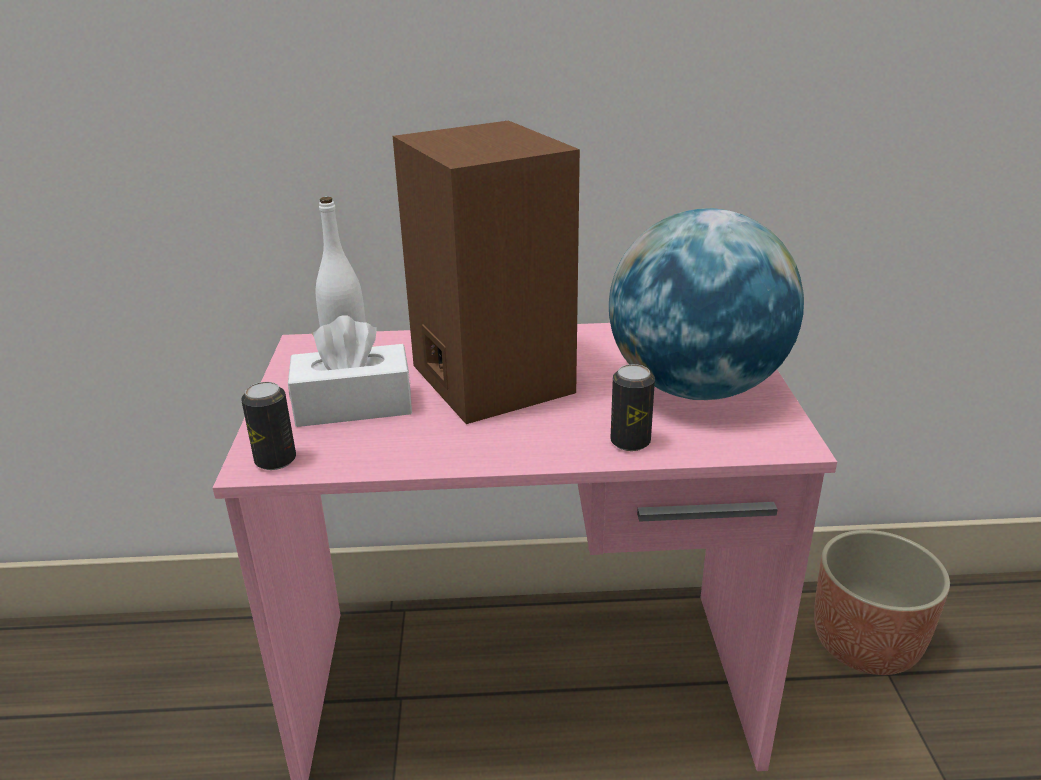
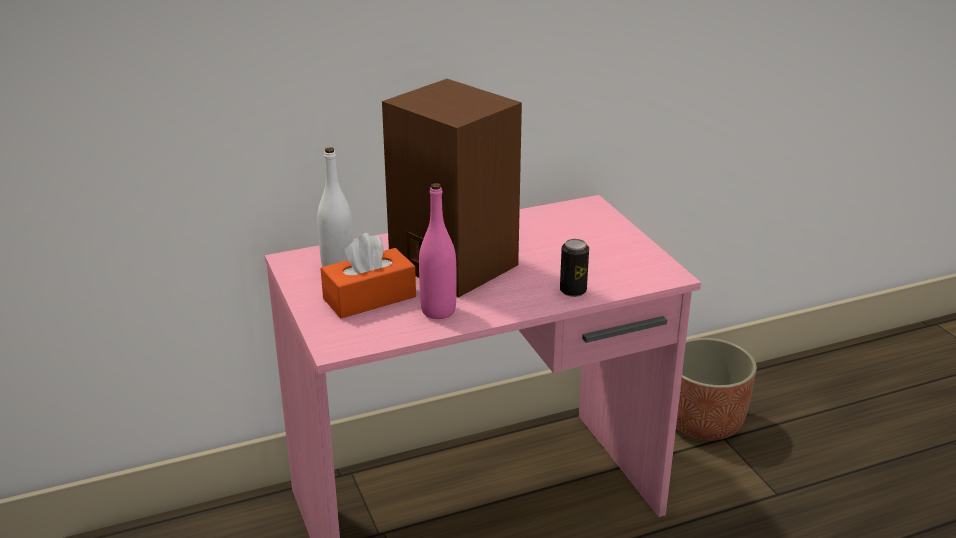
camera: 20 degrees left, 0 degrees up
can [241,382,296,470] -> none
white tissue box [288,315,412,427] -> orange tissue box [321,233,416,318]
globe [609,208,804,400] -> none
none -> pink bottle [419,183,457,319]

